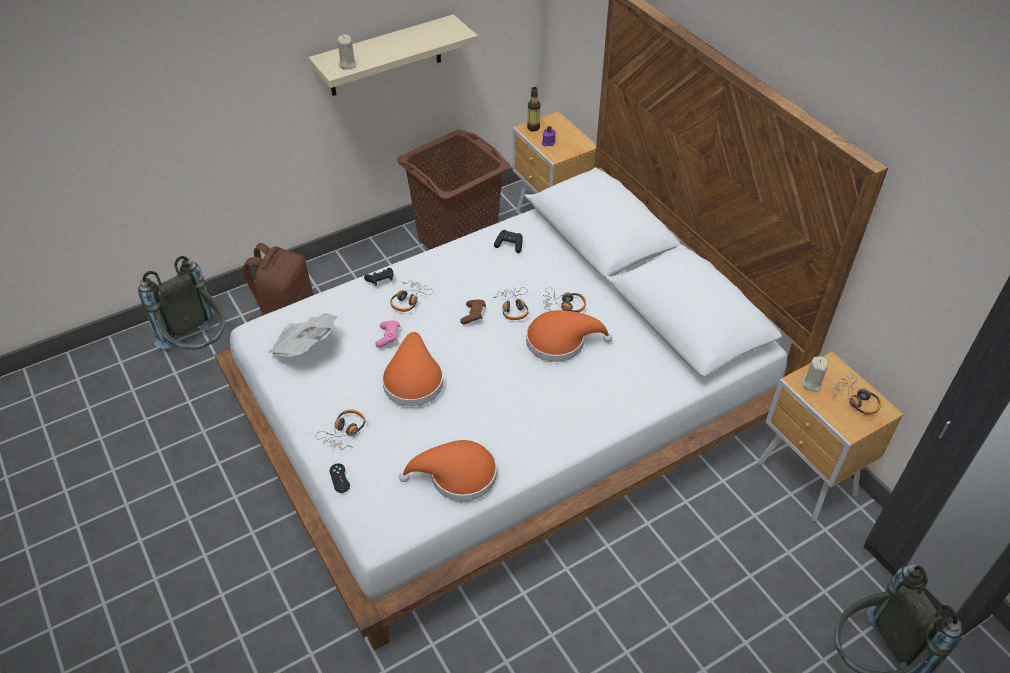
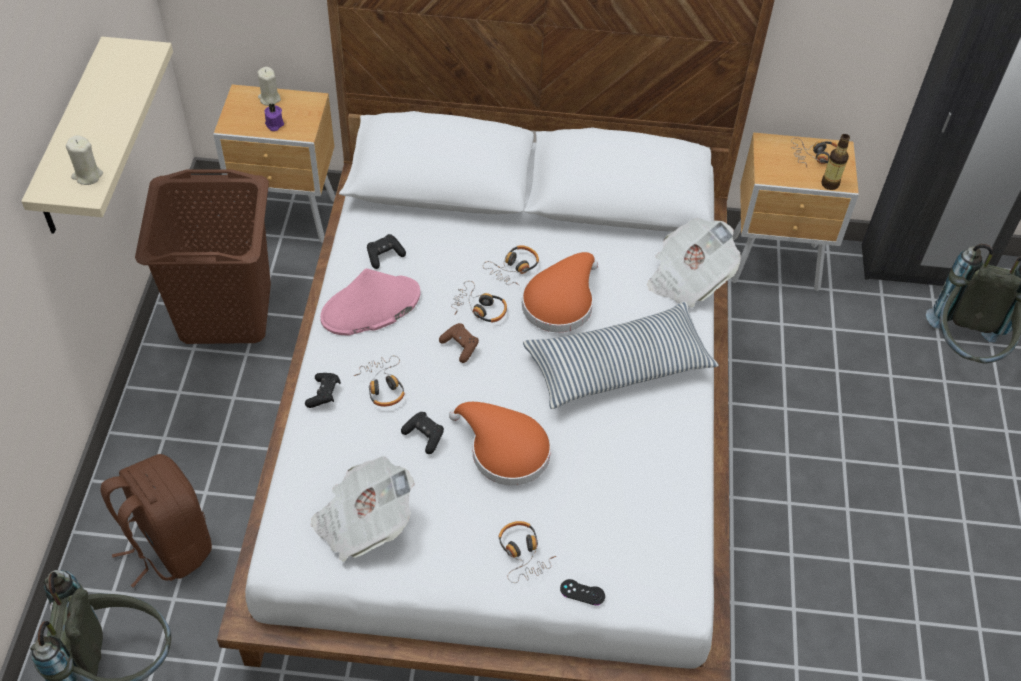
camera: 55 degrees left, 5 degrees up
pink game controller [375,321,401,347] -> black game controller [401,412,444,454]
orange hat [399,440,497,501] -> none
bottle [527,87,540,131] -> bottle moved to [821,134,850,190]
beige candle [802,356,828,392] -> beige candle moved to [257,67,281,106]
none -> pink hat [320,269,420,335]
none -> pillow [523,302,719,409]
none -> newspaper [647,218,741,308]

